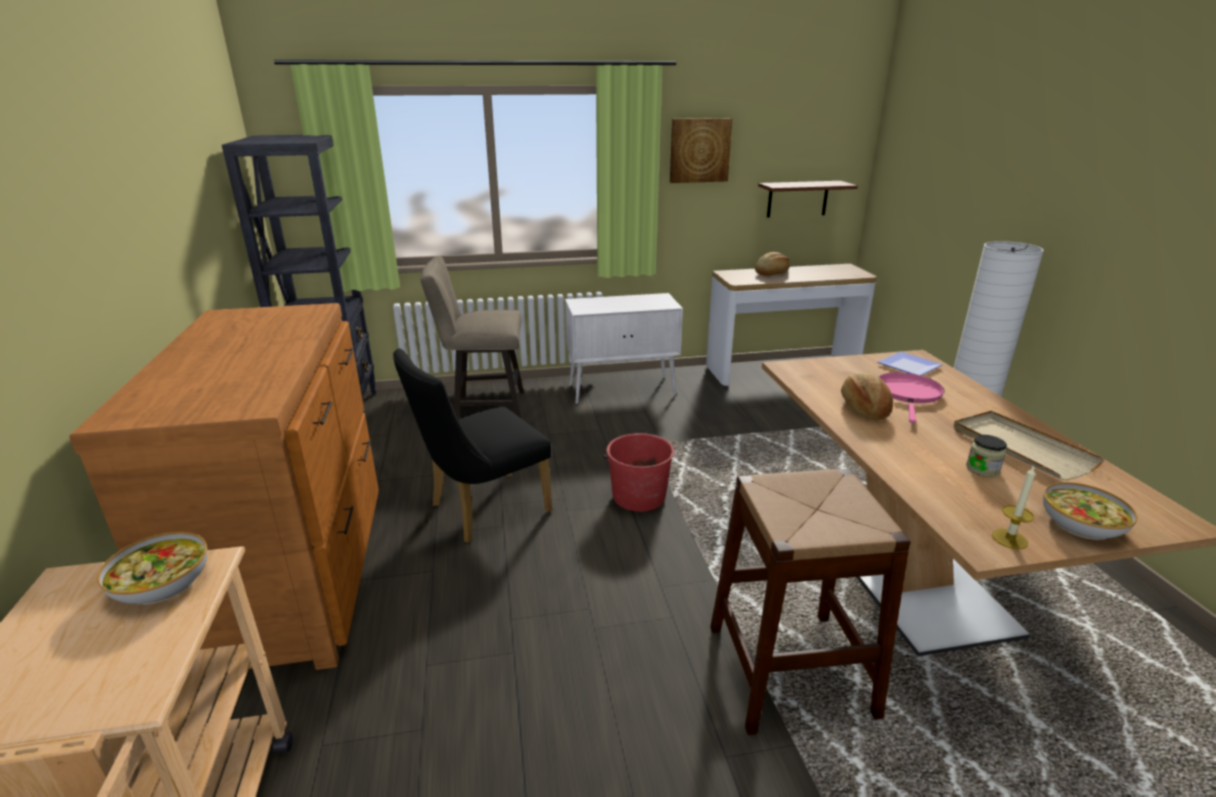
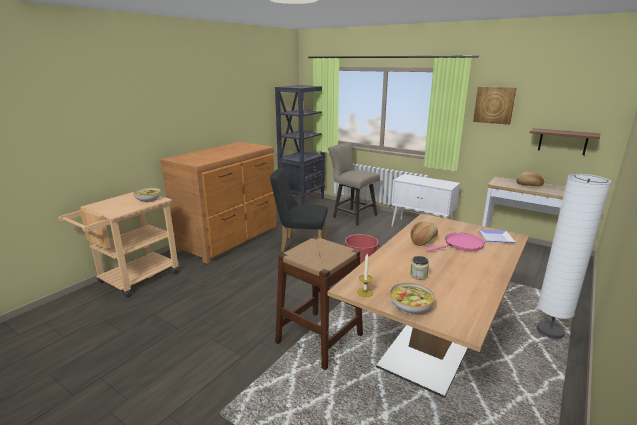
camera: 45 degrees right, 5 degrees down
beige tray [953,411,1105,481] -> none

